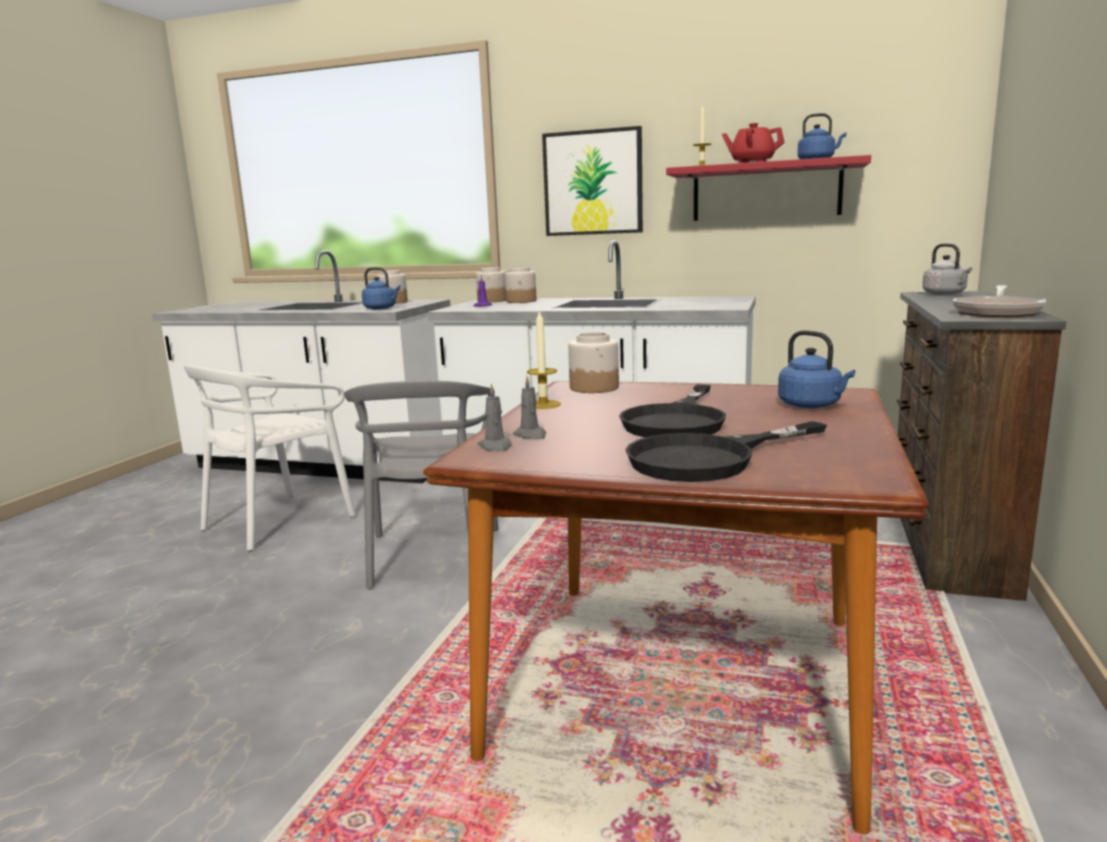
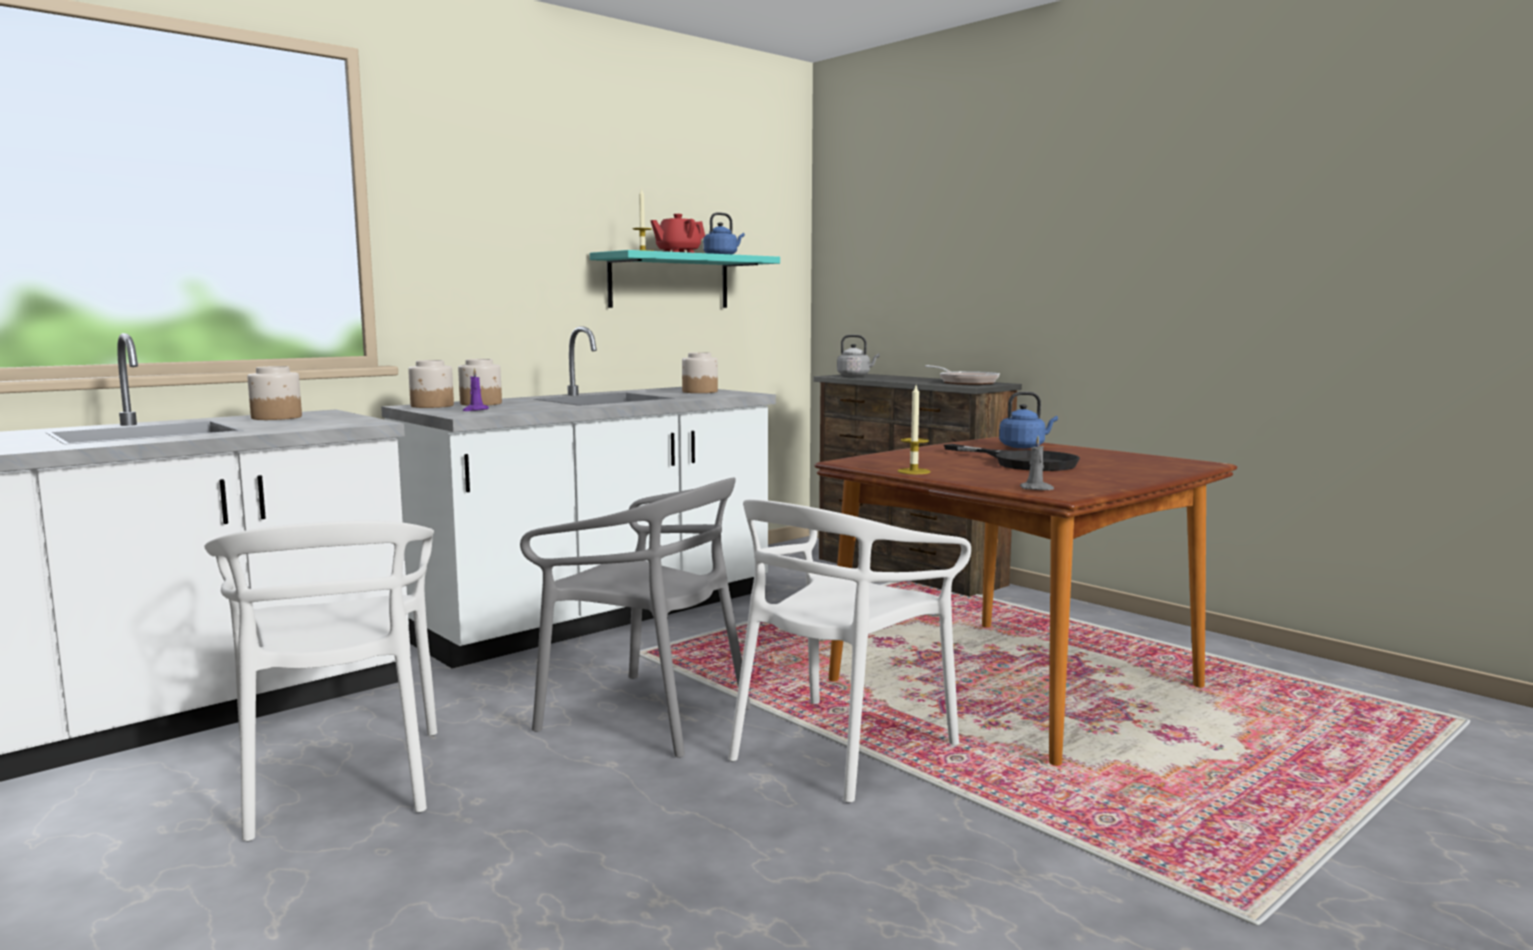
camera: 60 degrees left, 5 degrees down
blue kettle [362,267,401,310] -> none
grey candle [513,375,546,439] -> none
picture [542,126,643,236] -> none
jar [568,332,619,393] -> jar moved to [682,352,718,393]
black frying pan [625,421,827,482] -> none
red shelf [666,155,871,221] -> turquoise shelf [590,250,780,308]
none -> white chair [728,499,971,803]

